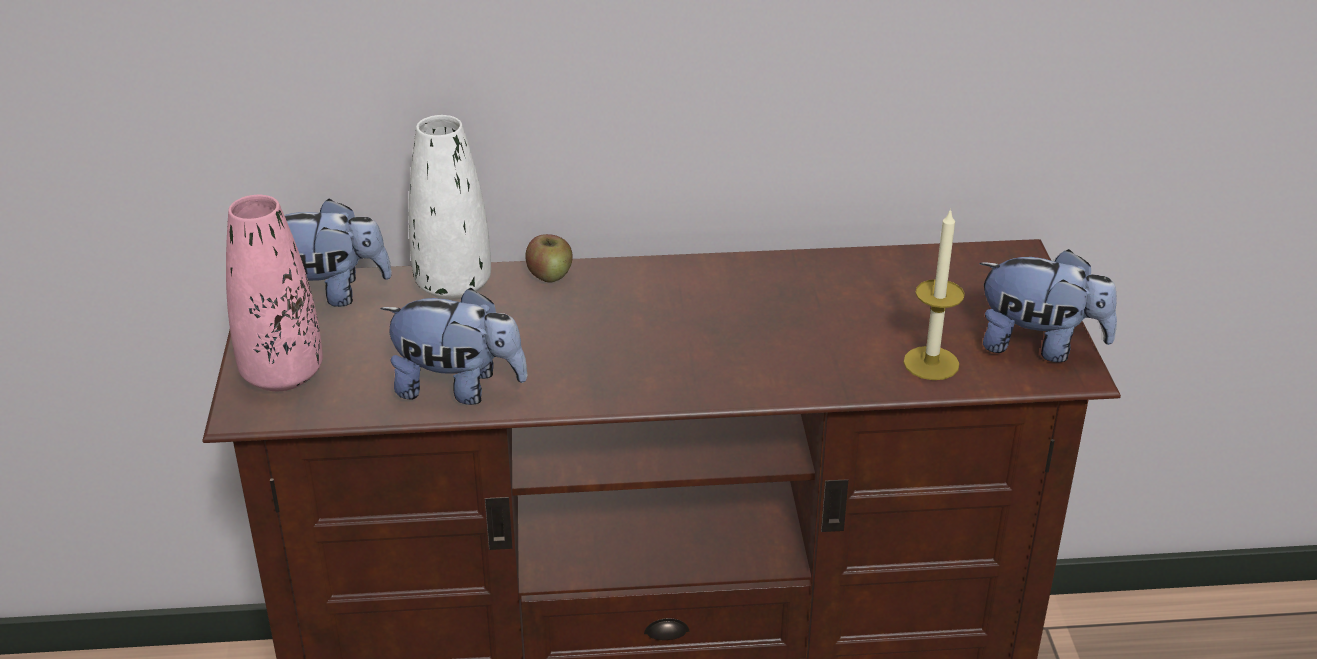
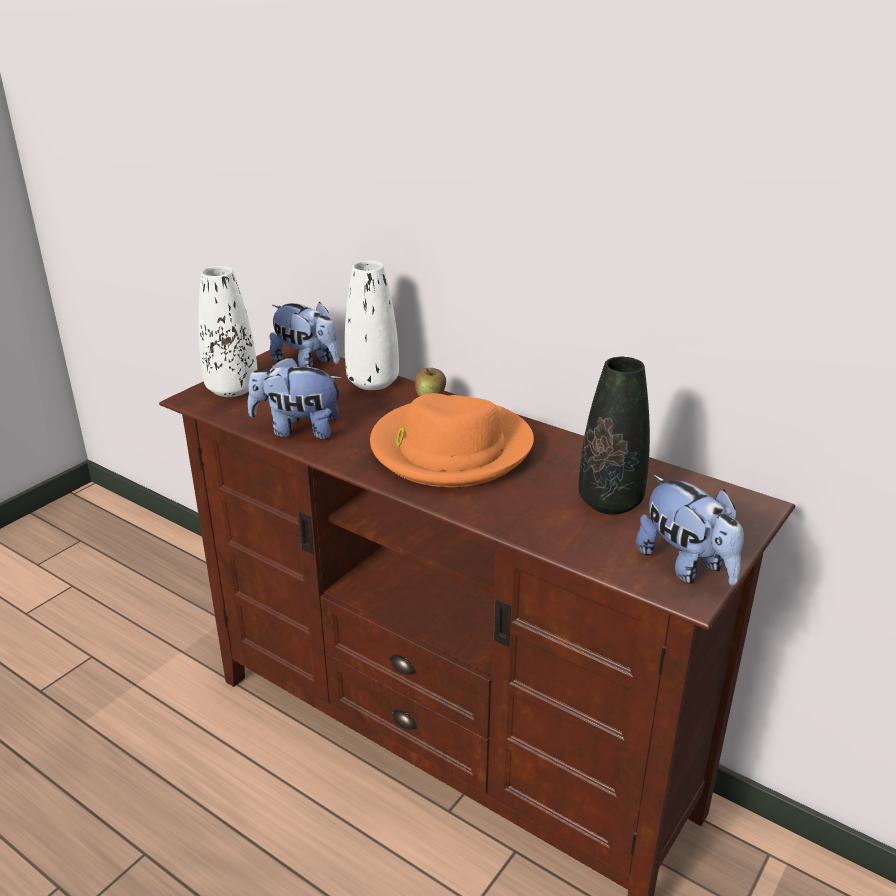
camera: 40 degrees right, 5 degrees down
pink vase [226,195,323,391] -> white vase [198,266,257,397]
plush toy [380,288,528,405] -> plush toy turned 135 degrees clockwise [248,357,343,440]
candle [903,208,965,380] -> none
none -> orange hat [370,393,534,487]
none -> black vase [579,356,650,515]

